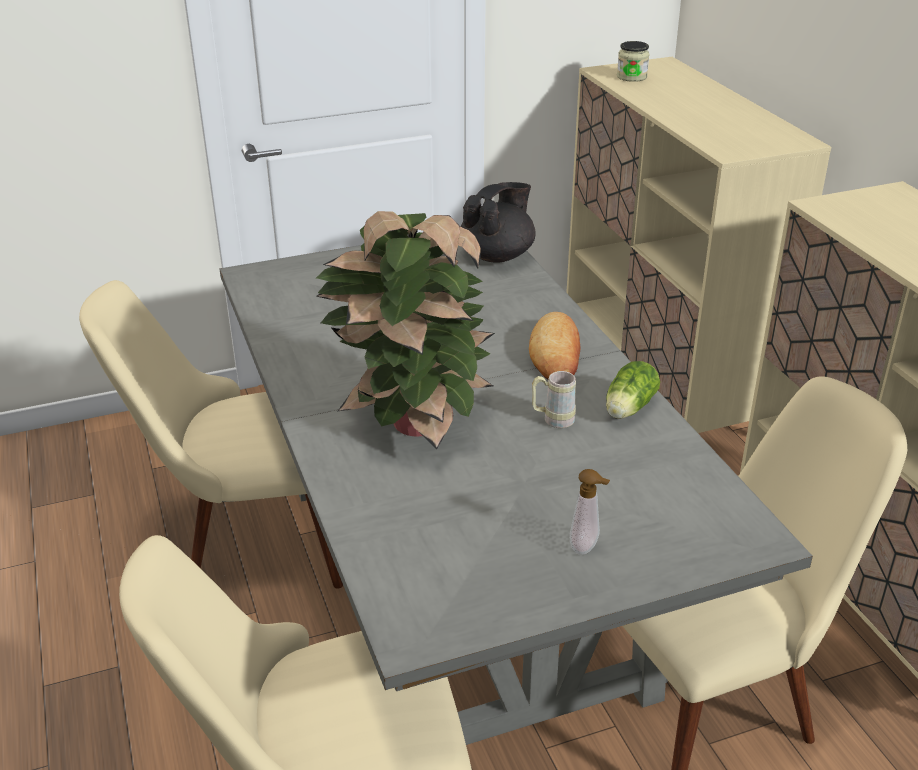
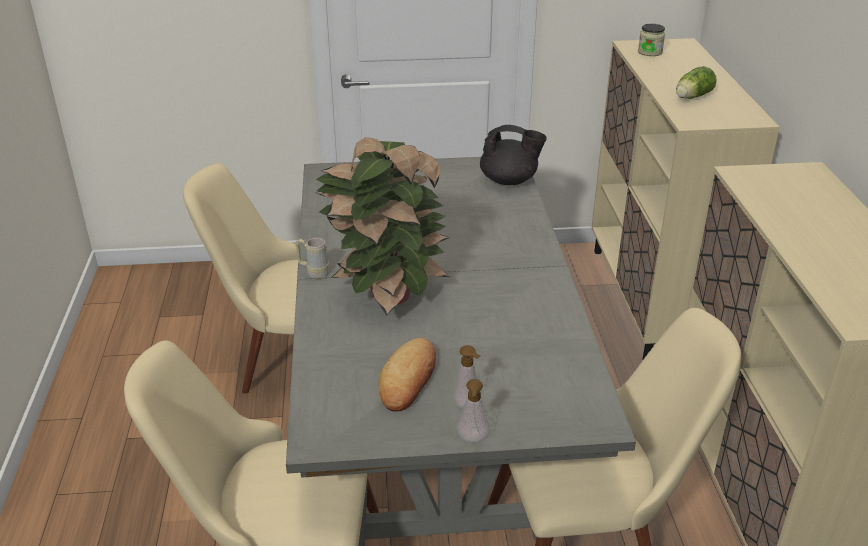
camera: 15 degrees right, 0 degrees up
black teapot [461,182,536,263] -> black teapot turned 45 degrees clockwise [480,125,547,185]
bread [529,312,580,380] -> bread moved to [379,338,436,412]
beige mug [532,371,576,428] -> beige mug moved to [296,238,329,279]
lettuce [606,361,660,419] -> lettuce moved to [676,66,717,99]
none -> soap dispenser [457,379,490,442]

